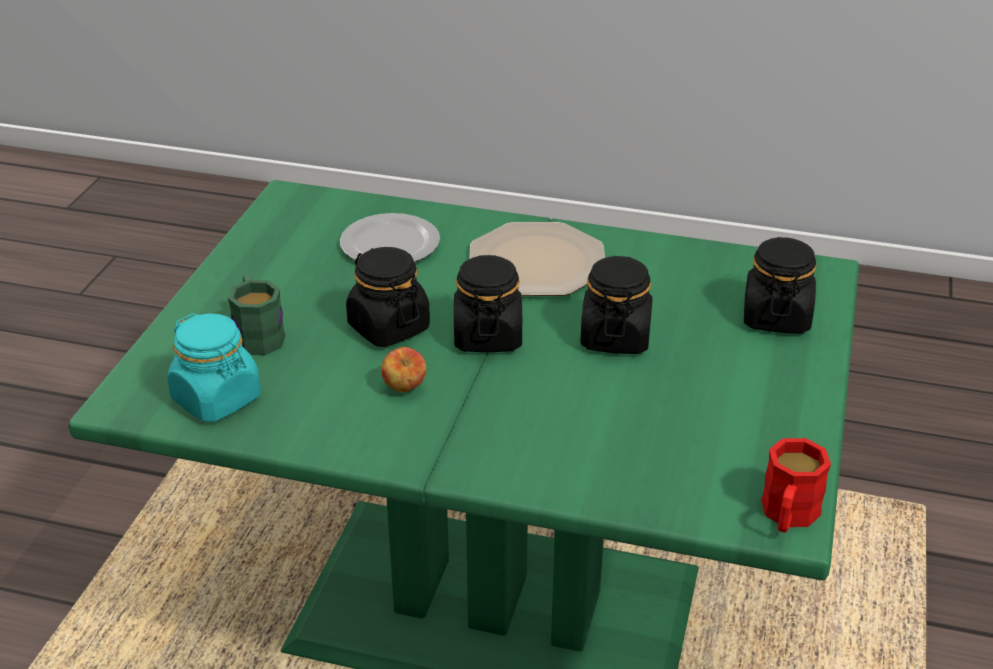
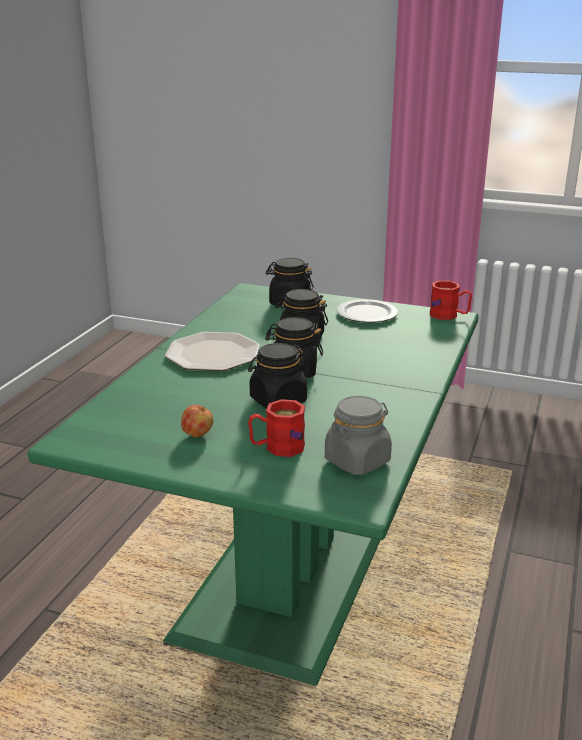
camera: 85 degrees left, 10 degrees down
turquoise jar [167,313,261,422] -> grey jar [325,396,392,475]
green mug [228,275,285,355] -> red mug [248,399,305,457]
plate [340,213,440,262] -> plate moved to [337,299,398,323]
apple [381,347,426,392] -> apple moved to [181,405,213,437]

